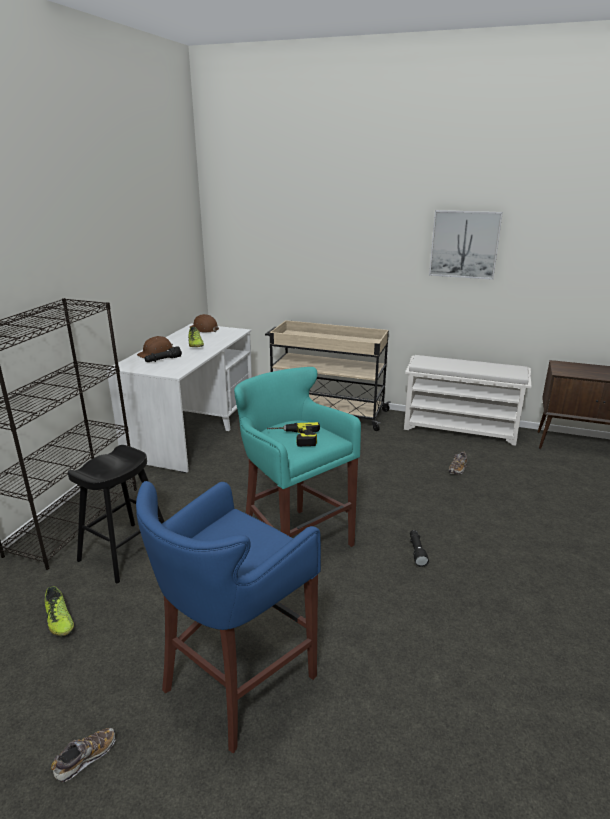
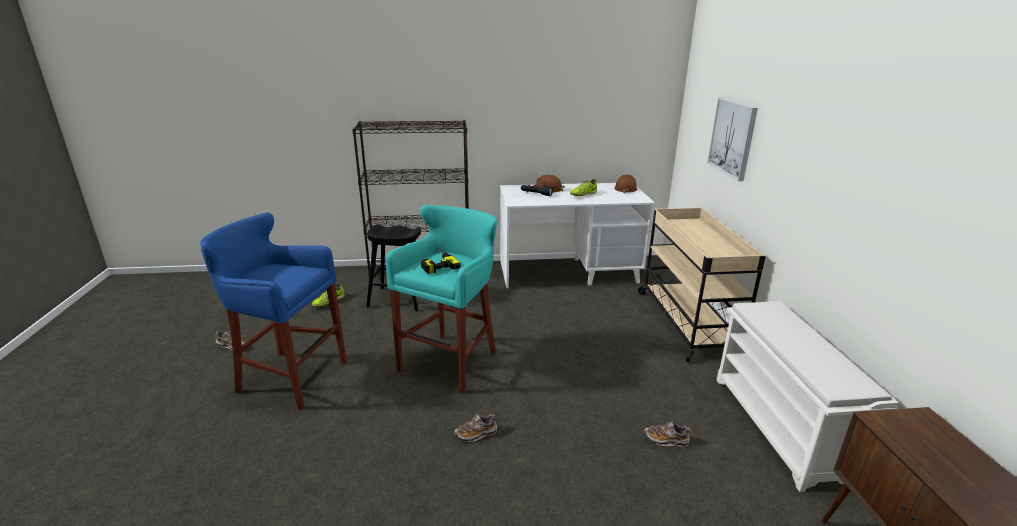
camera: 65 degrees right, 0 degrees up
black flashlight [410,530,429,567] -> shoe [454,414,497,442]
picture [429,210,503,280] -> picture moved to [707,97,758,181]

